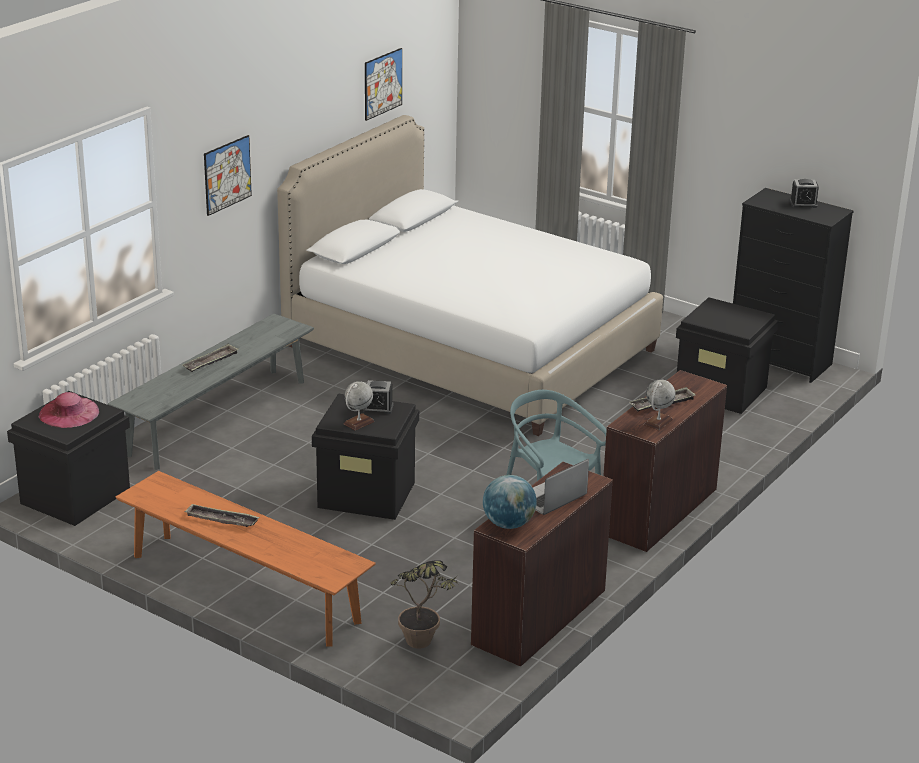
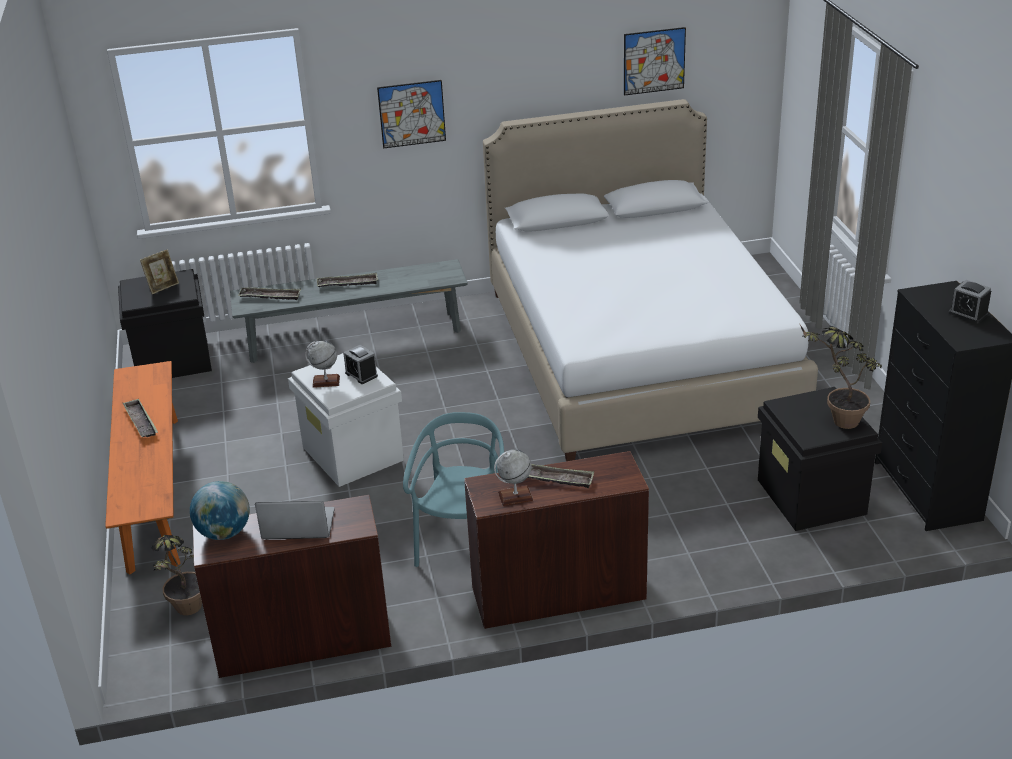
camera: 45 degrees right, 5 degrees up
pink hat [39,392,99,428] -> picture frame [140,249,179,294]
black storage box [312,394,419,520] -> white storage box [288,353,404,487]
none -> tray [238,288,301,300]
none -> potted plant [799,323,882,429]

